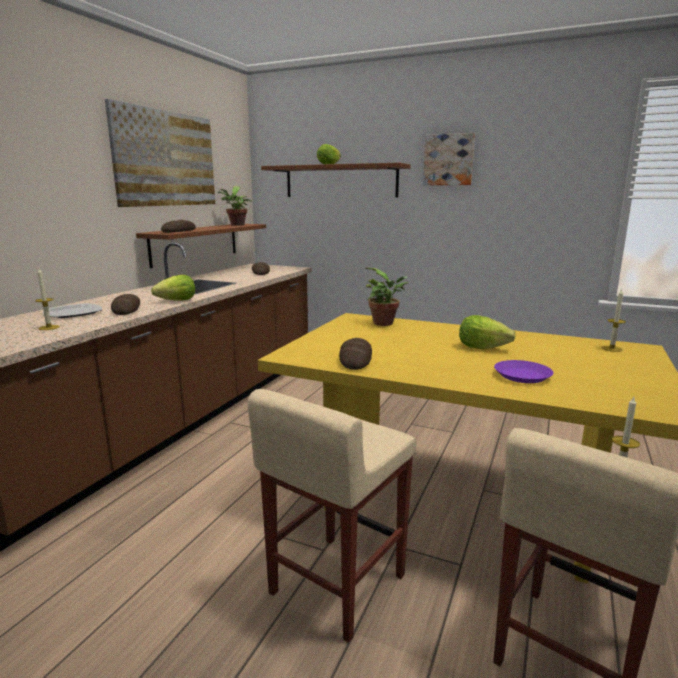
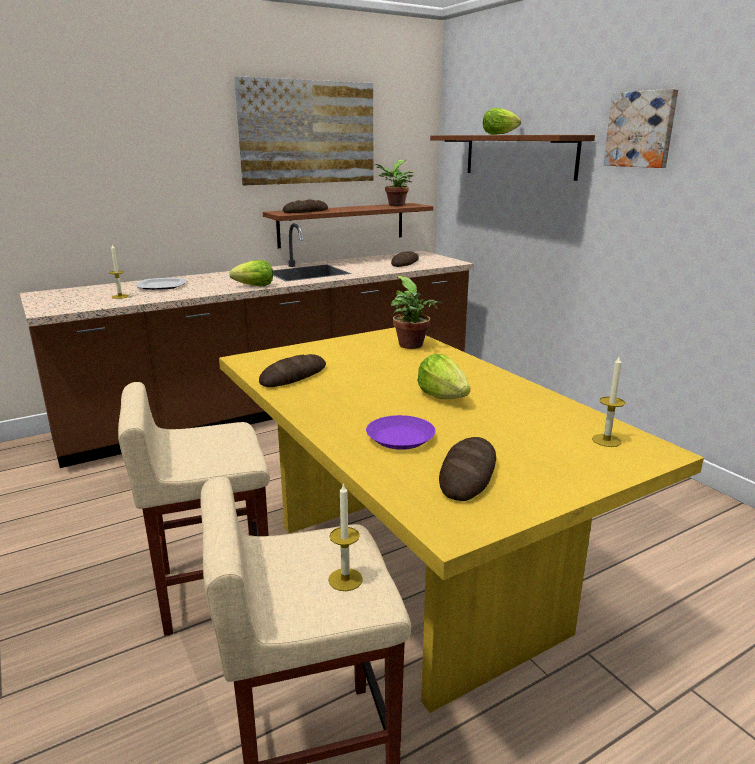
camera: 35 degrees right, 5 degrees up
bread [111,294,140,315] -> bread moved to [439,437,496,501]

